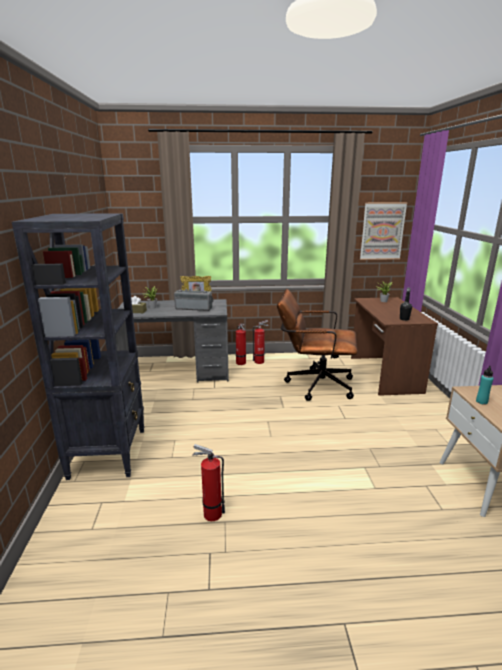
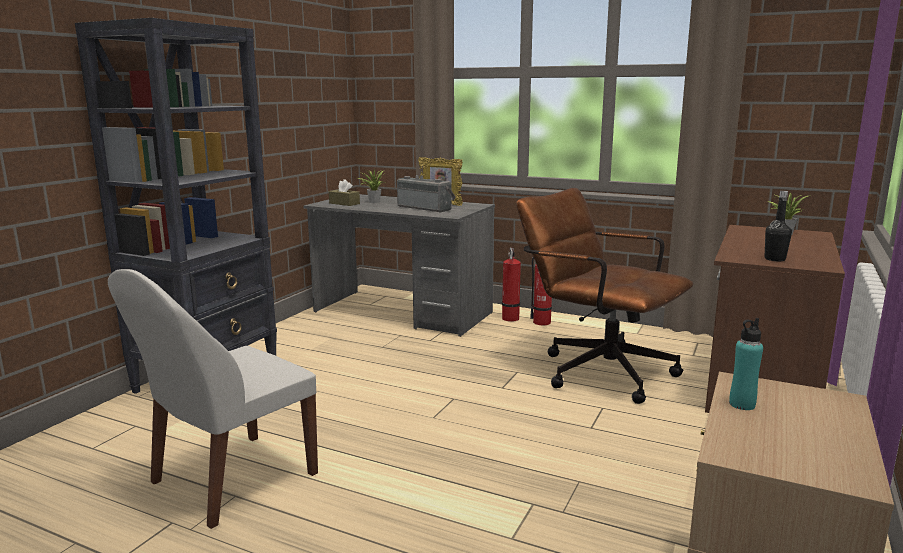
camera: 30 degrees right, 5 degrees down
fire extinguisher [192,444,225,521] -> white chair [108,269,318,529]
picture [360,202,407,260] -> none

